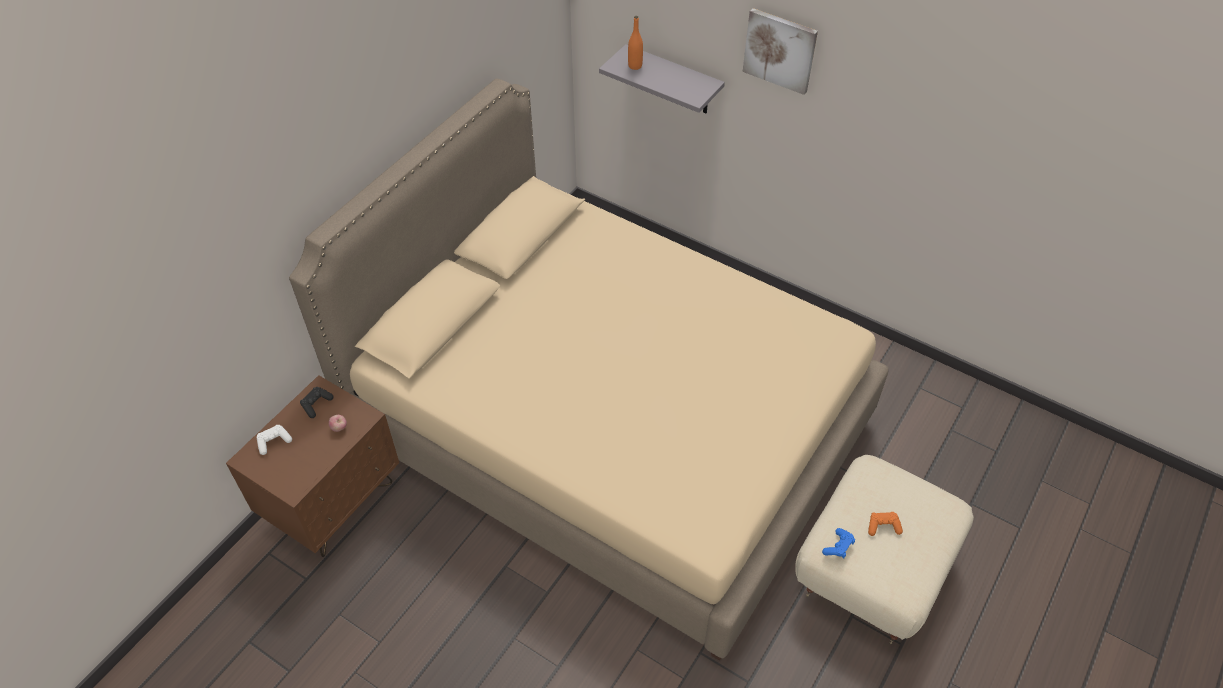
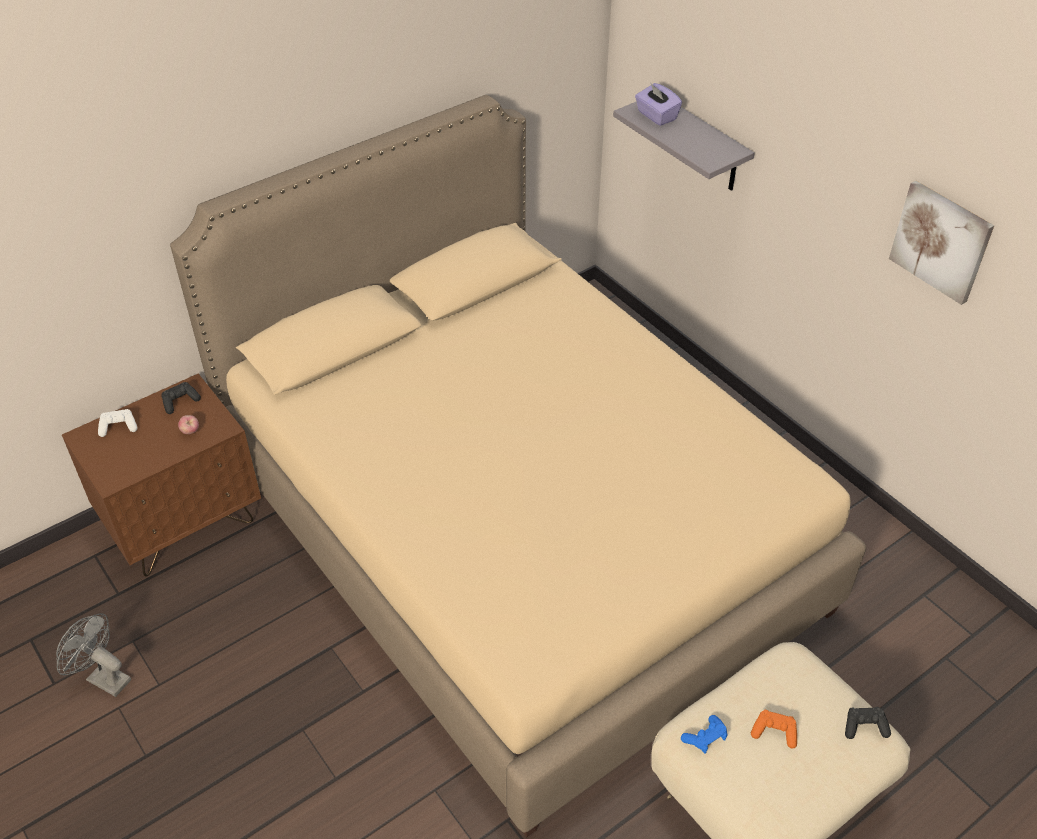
camera: 20 degrees right, 5 degrees down
orange bottle [628,16,643,70] -> purple tissue box [635,83,682,126]
picture [743,8,818,95] -> picture moved to [889,181,995,305]
none -> grey fan [56,613,131,697]
none -> black game controller [845,707,891,739]

